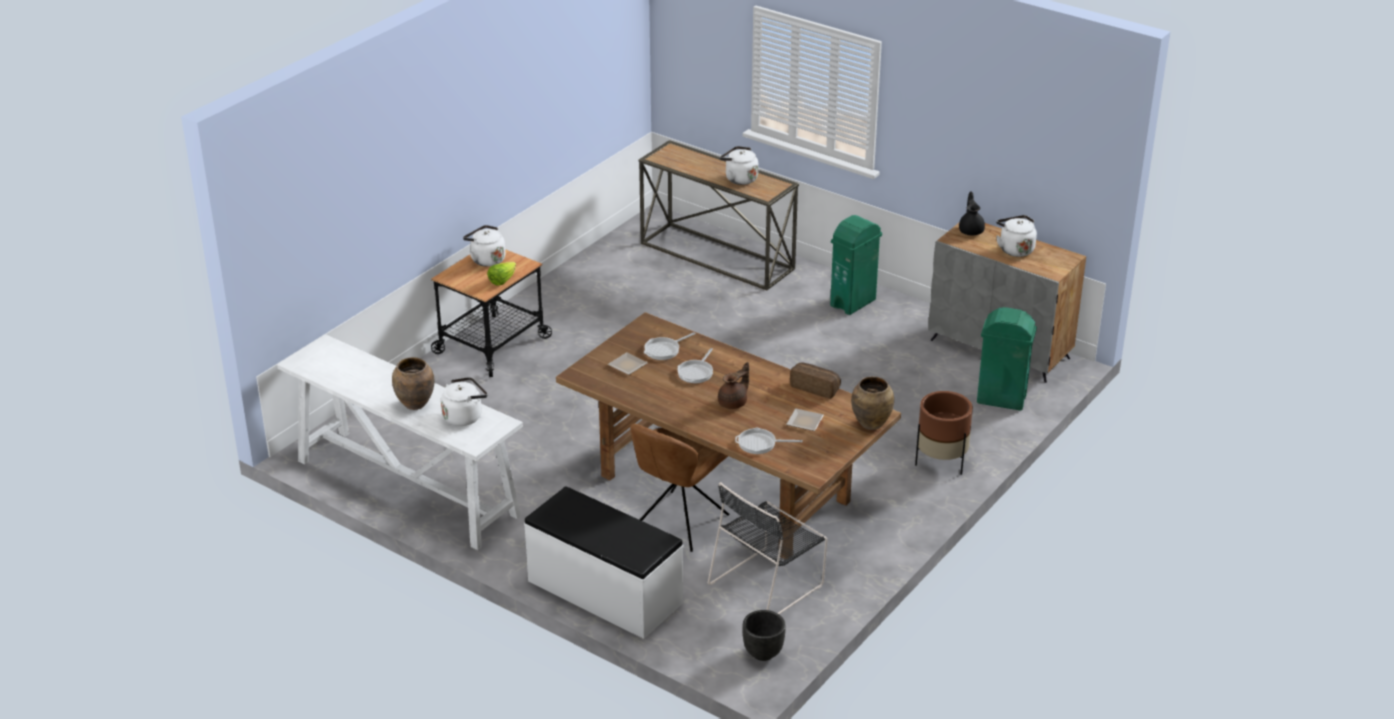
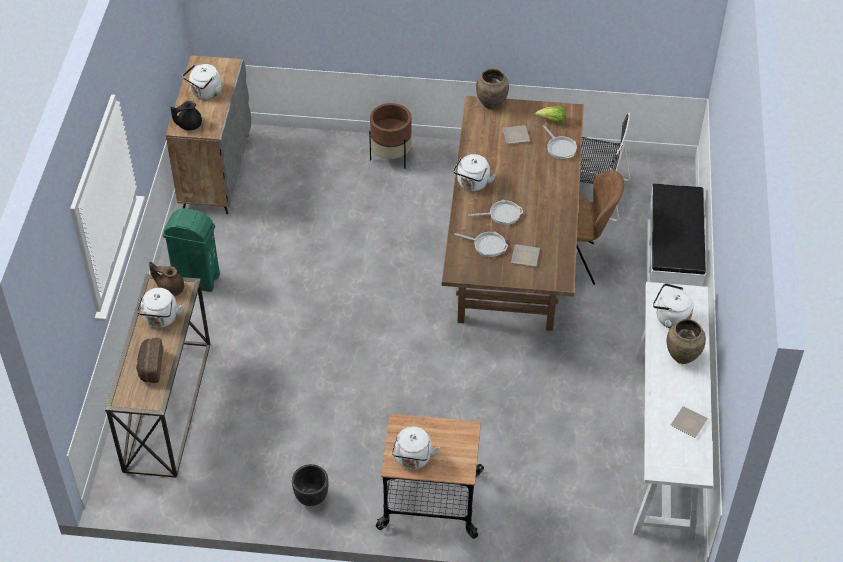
camera: 120 degrees left, 15 degrees up
lettuce [487,262,516,286] -> lettuce moved to [535,106,566,124]
brown teapot [718,362,749,409] -> brown teapot moved to [149,262,184,296]
black planter [743,610,786,661] -> black planter moved to [292,464,328,506]
bread [790,363,841,399] -> bread moved to [136,338,163,383]
green trash can [977,307,1037,410] -> none
none -> white kettle [453,154,495,191]
none -> plate [671,406,708,438]

